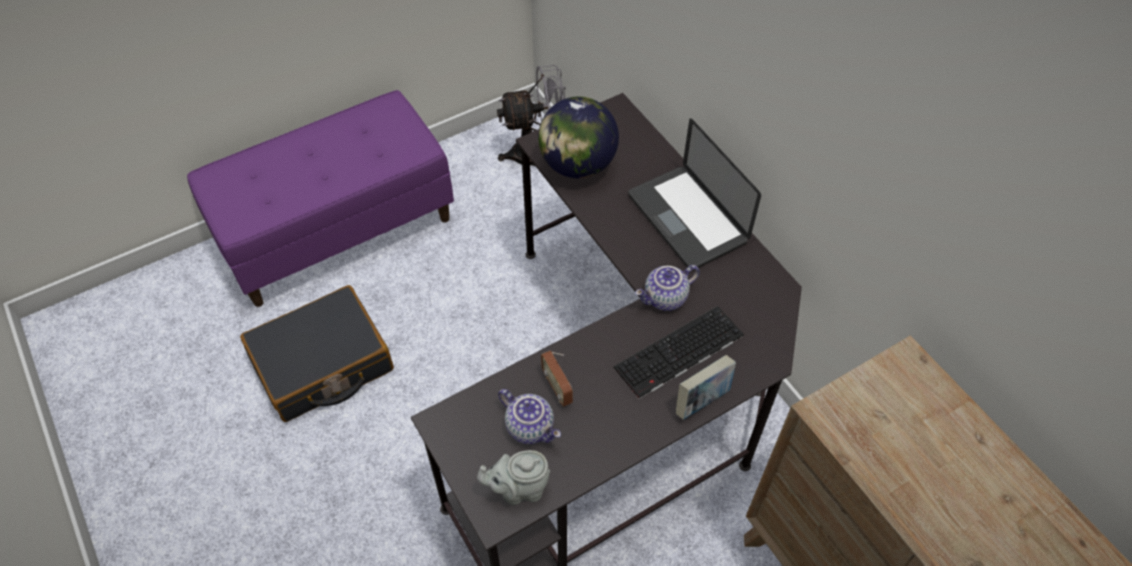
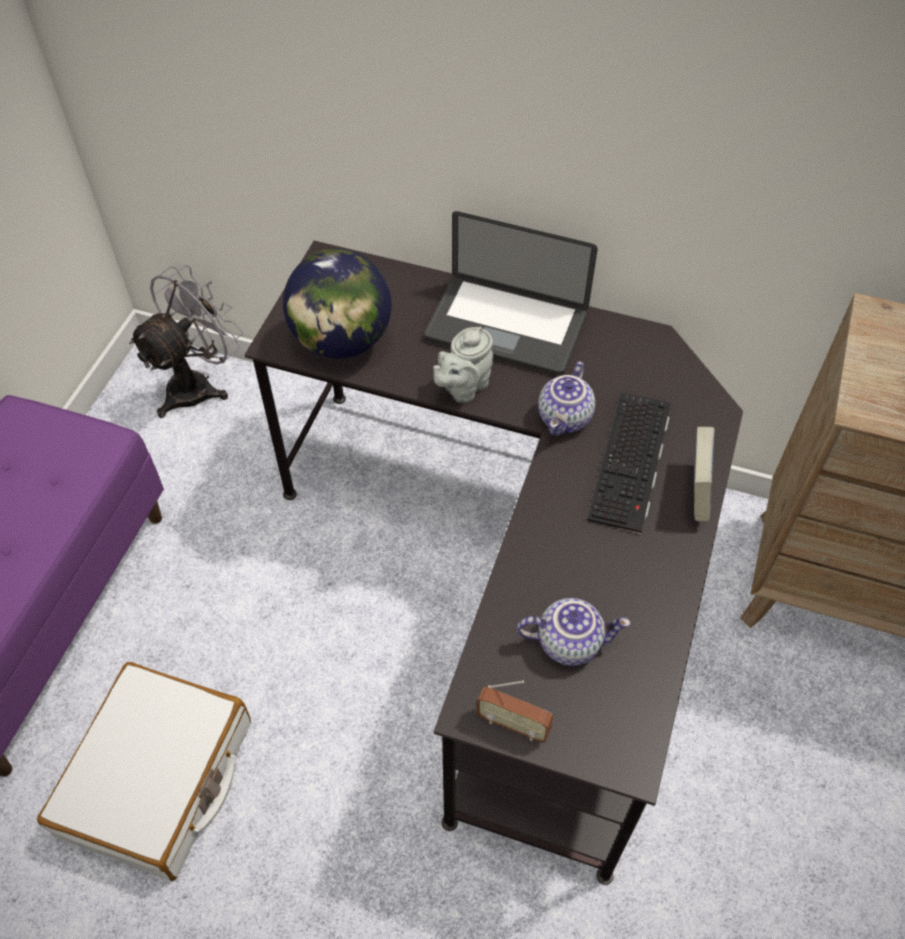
camera: 40 degrees left, 0 degrees up
black suitcase [240,285,394,422] -> white suitcase [37,662,251,881]
grey teapot [477,450,550,505] -> grey teapot moved to [433,327,493,403]
radio [541,351,573,407] -> radio moved to [477,681,554,742]

